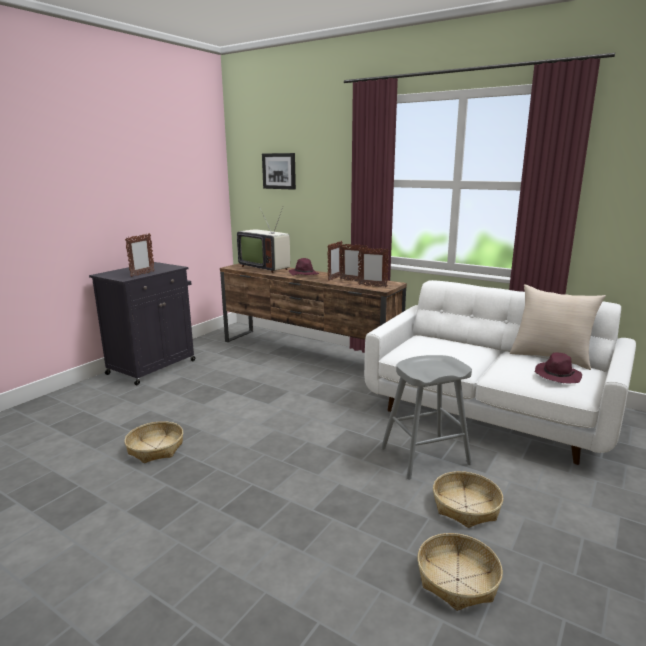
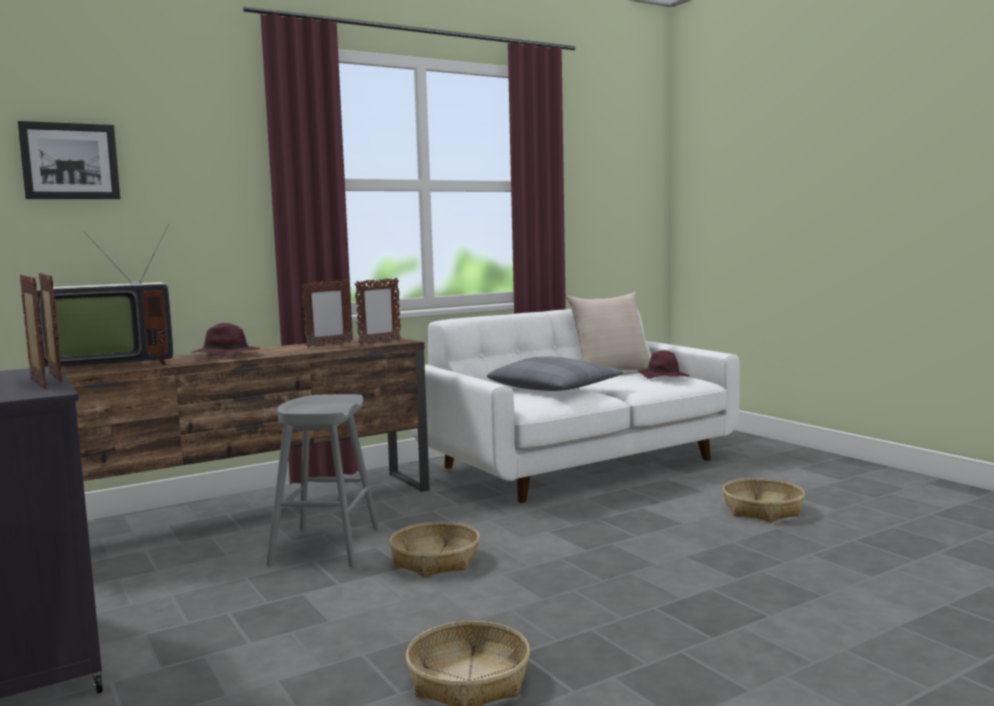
camera: 65 degrees left, 10 degrees down
picture frame [327,241,343,281] -> picture frame moved to [39,273,62,382]
grey stool [381,355,472,480] -> grey stool moved to [266,394,379,567]
basket [418,533,503,611] -> basket moved to [389,522,480,577]
none -> grey pillow [487,356,623,391]

